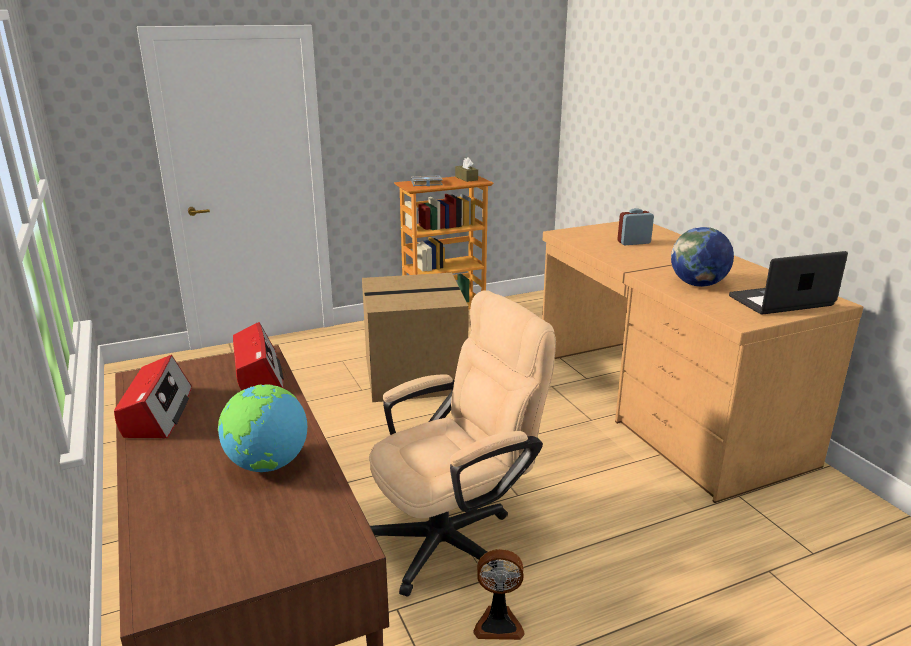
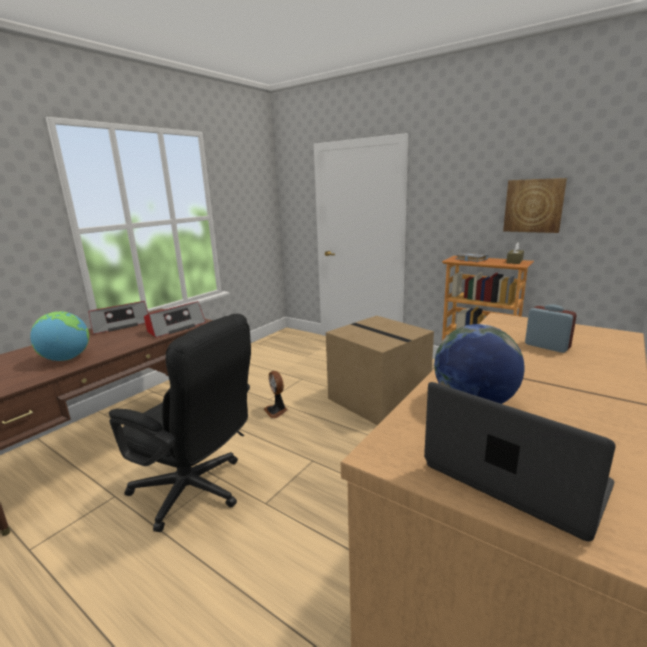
camera: 60 degrees right, 5 degrees down
beige office chair [369,290,556,597] -> black office chair [109,314,251,532]
fan [473,549,525,640] -> fan moved to [264,371,288,418]
none -> picture [503,178,567,233]

